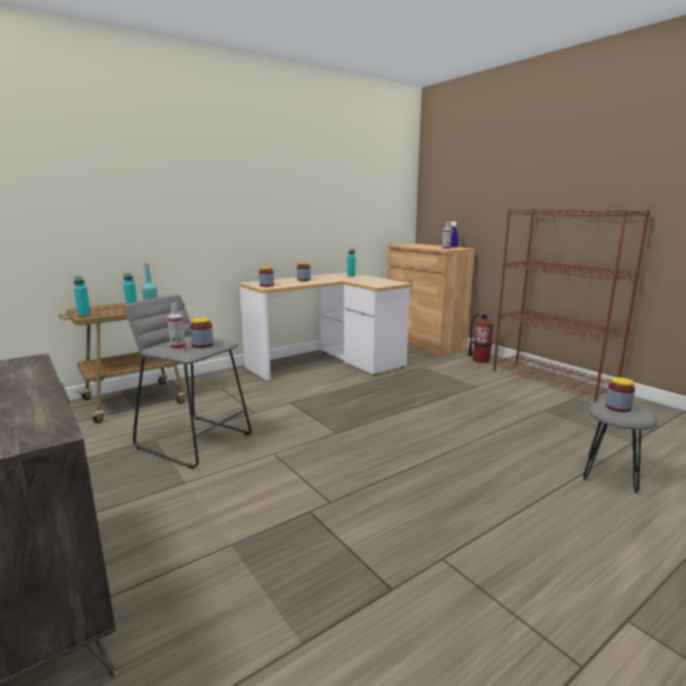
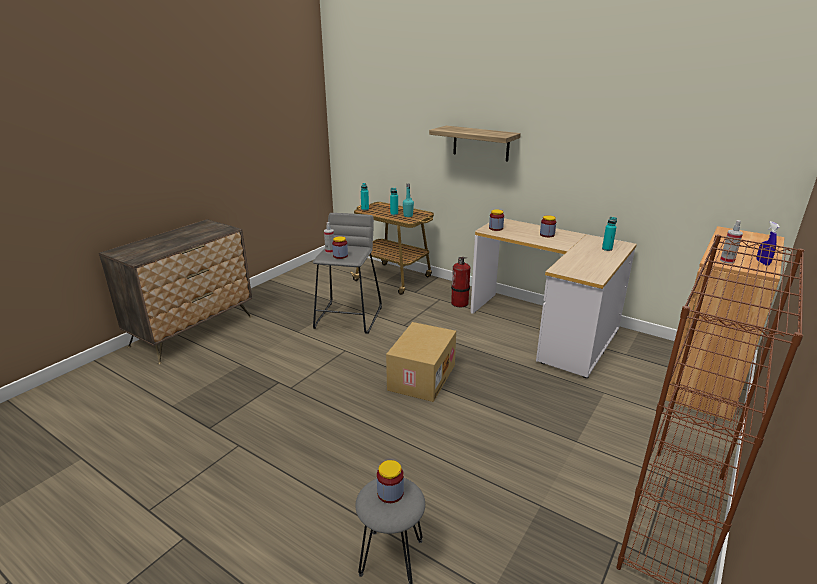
camera: 70 degrees right, 10 degrees up
fire extinguisher [468,310,498,363] -> fire extinguisher moved to [451,257,470,307]
none -> cardboard box [386,322,456,402]
none -> shelf [429,126,521,161]

